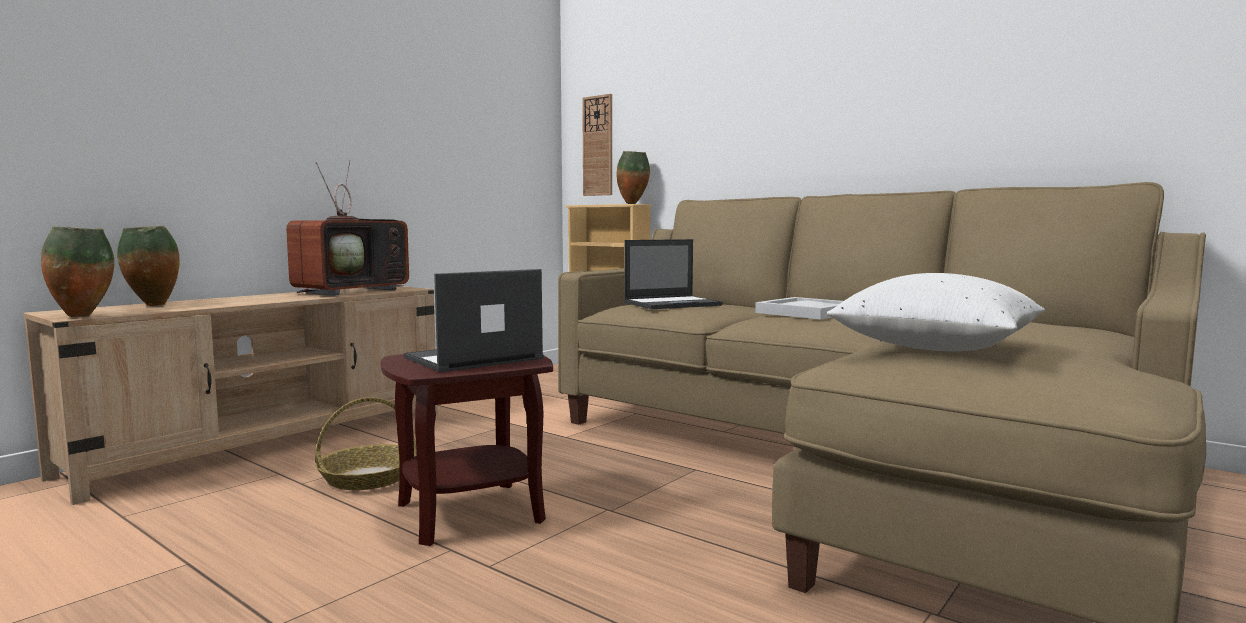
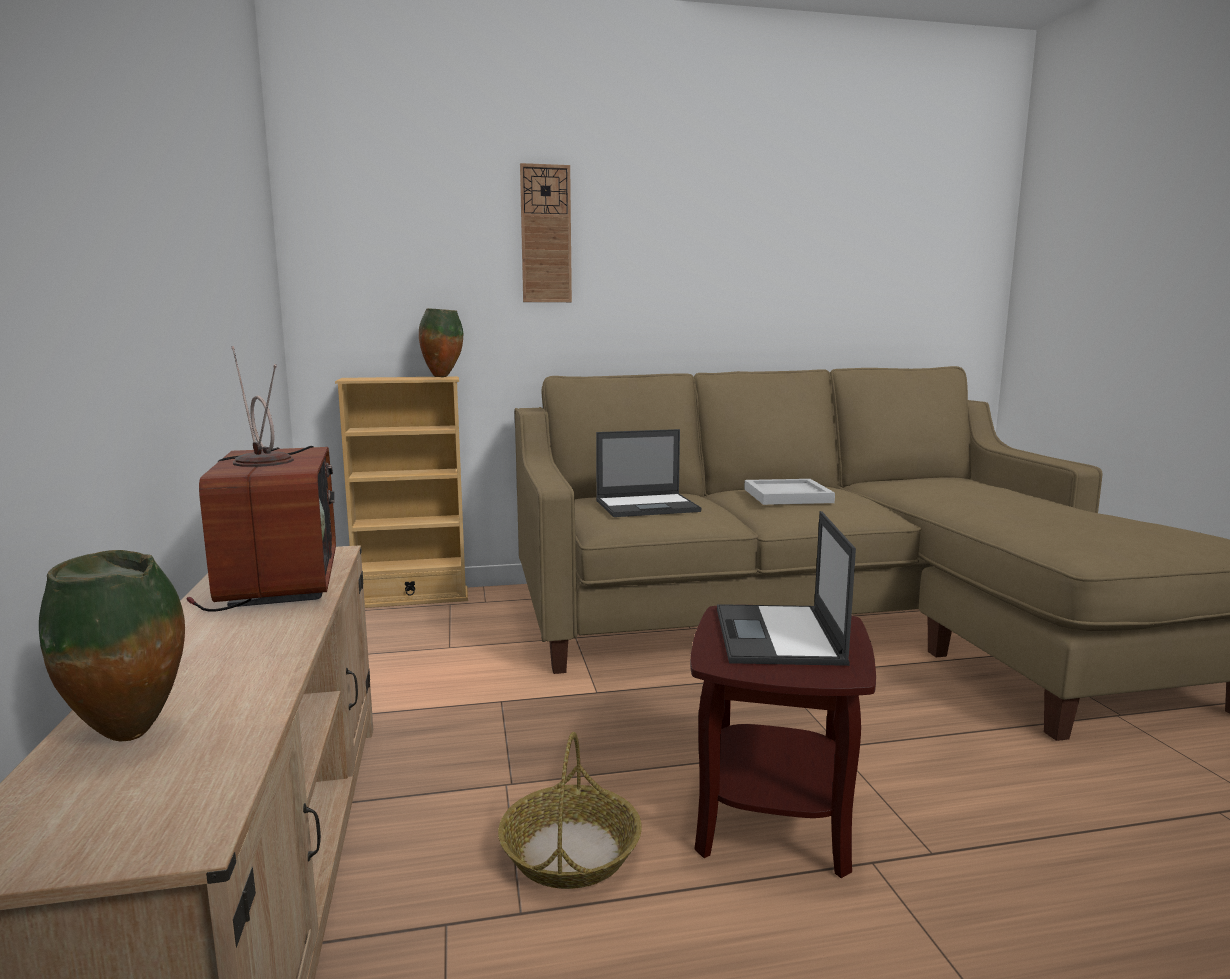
camera: 50 degrees left, 5 degrees up
vase [41,226,115,317] -> none
wall clock [582,94,612,196] -> wall clock moved to [520,163,572,302]
laptop [624,239,723,309] -> laptop turned 60 degrees clockwise [596,429,702,517]
white pillow [827,273,1045,351] -> none

